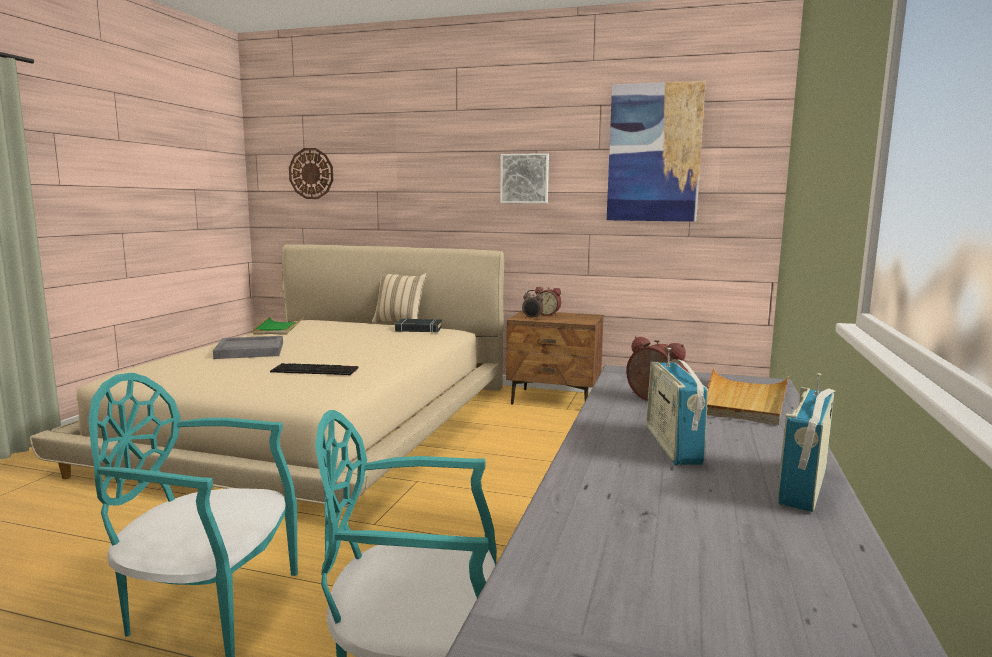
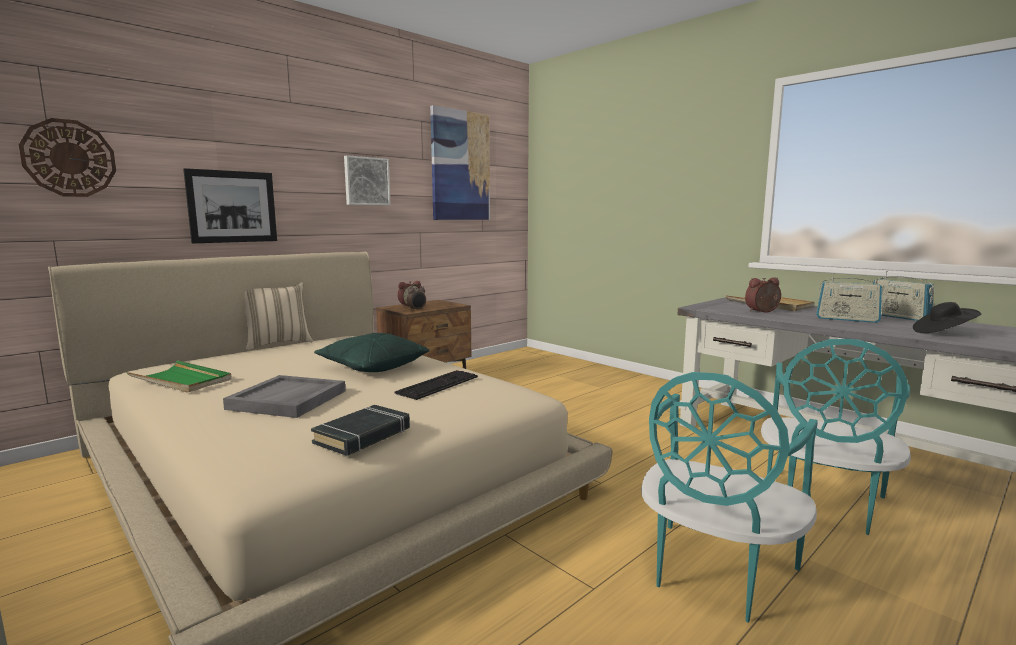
camera: 60 degrees left, 0 degrees up
black book [395,319,442,333] -> black book moved to [311,405,410,456]
none -> picture [183,168,277,243]
none -> green pillow [314,333,430,372]
none -> black hat [913,302,981,333]

